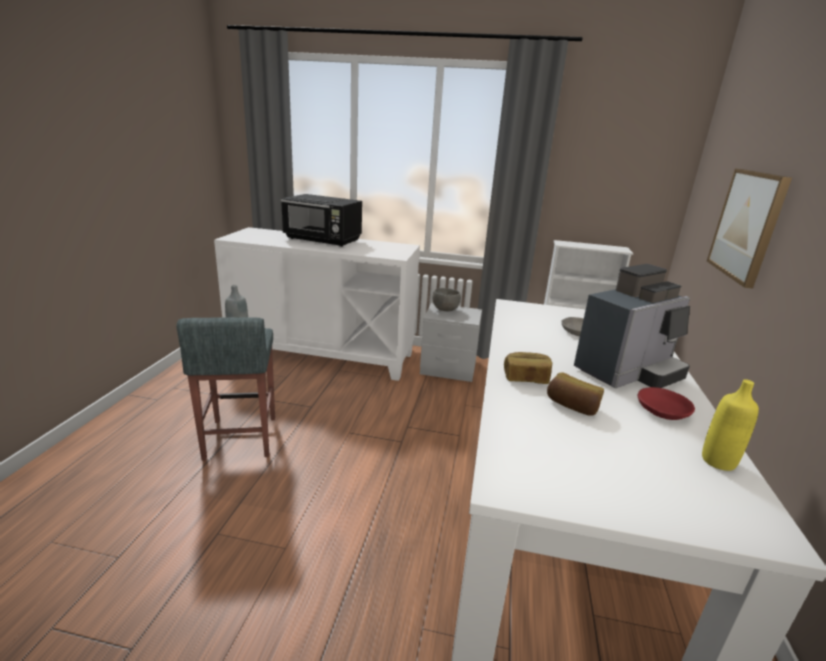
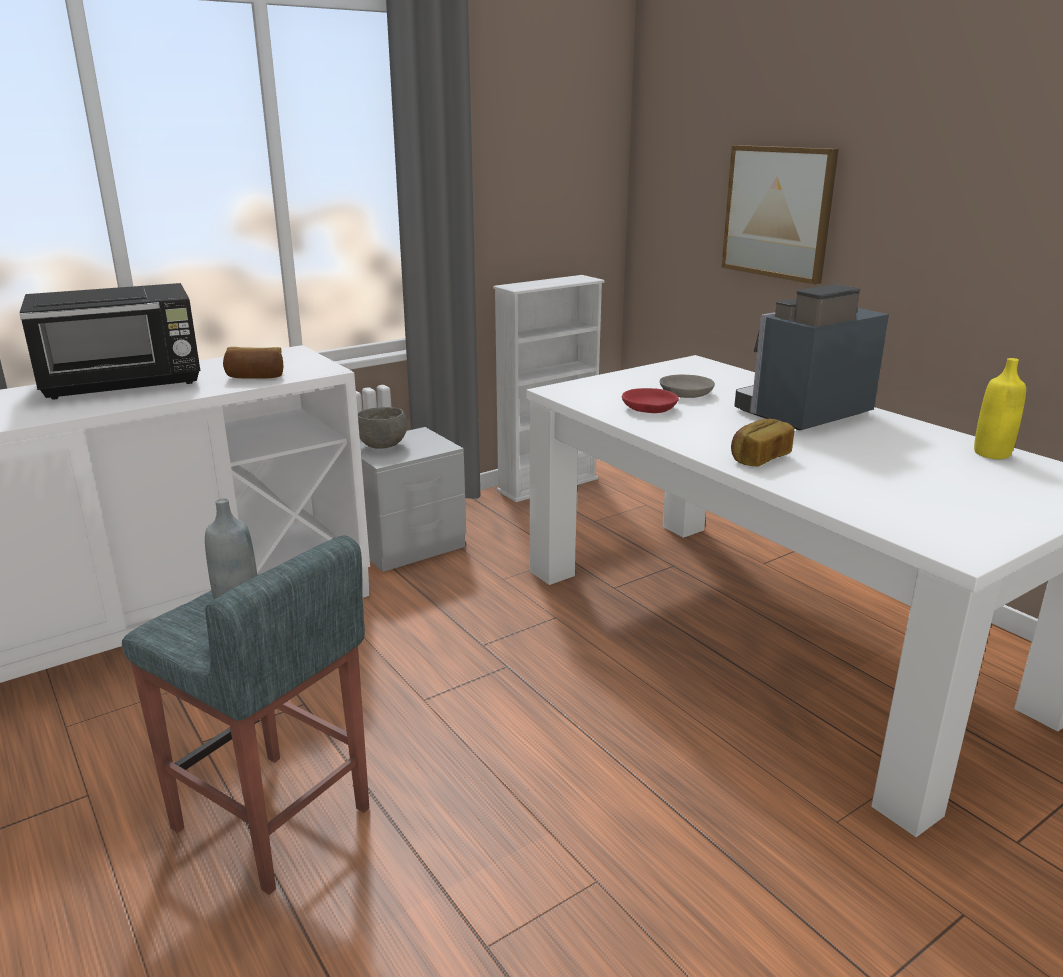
camera: 45 degrees left, 0 degrees up
bread [547,372,604,416] -> bread moved to [223,347,283,379]
coffee machine [574,264,690,388] -> coffee machine turned 135 degrees counterclockwise [734,284,889,431]
red bowl [638,387,695,420] -> red bowl moved to [622,388,679,413]

